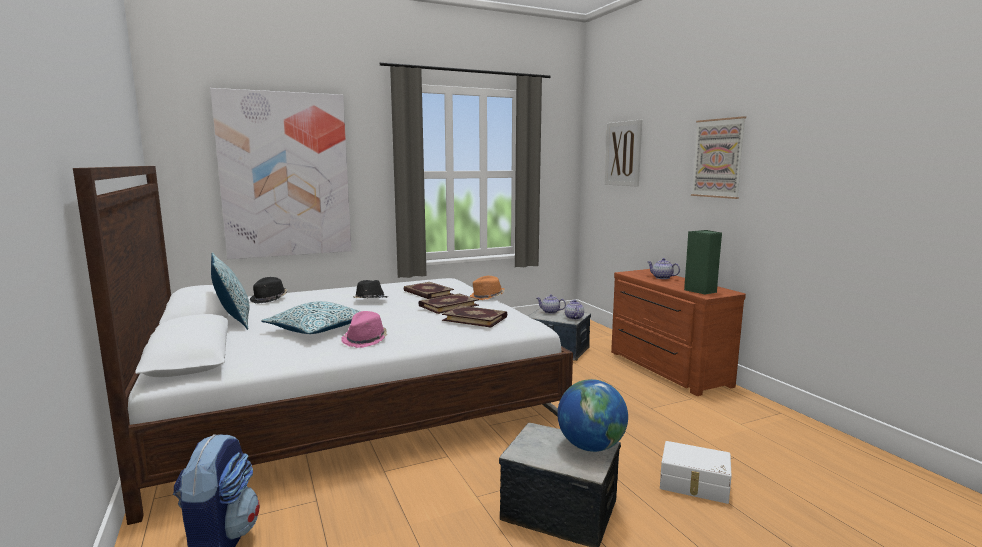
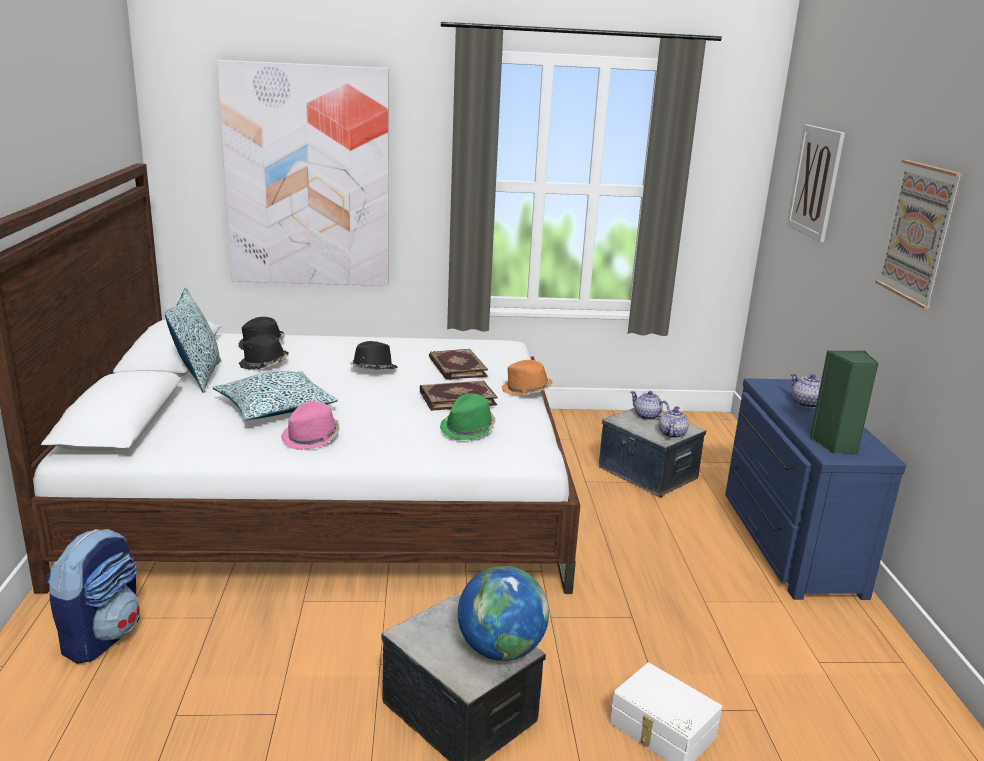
camera: 20 degrees right, 10 degrees up
book [442,305,507,328] -> green hat [440,393,495,440]
brown dresser [611,269,746,396] -> blue dresser [725,378,906,600]
none -> black hat [239,334,289,370]

